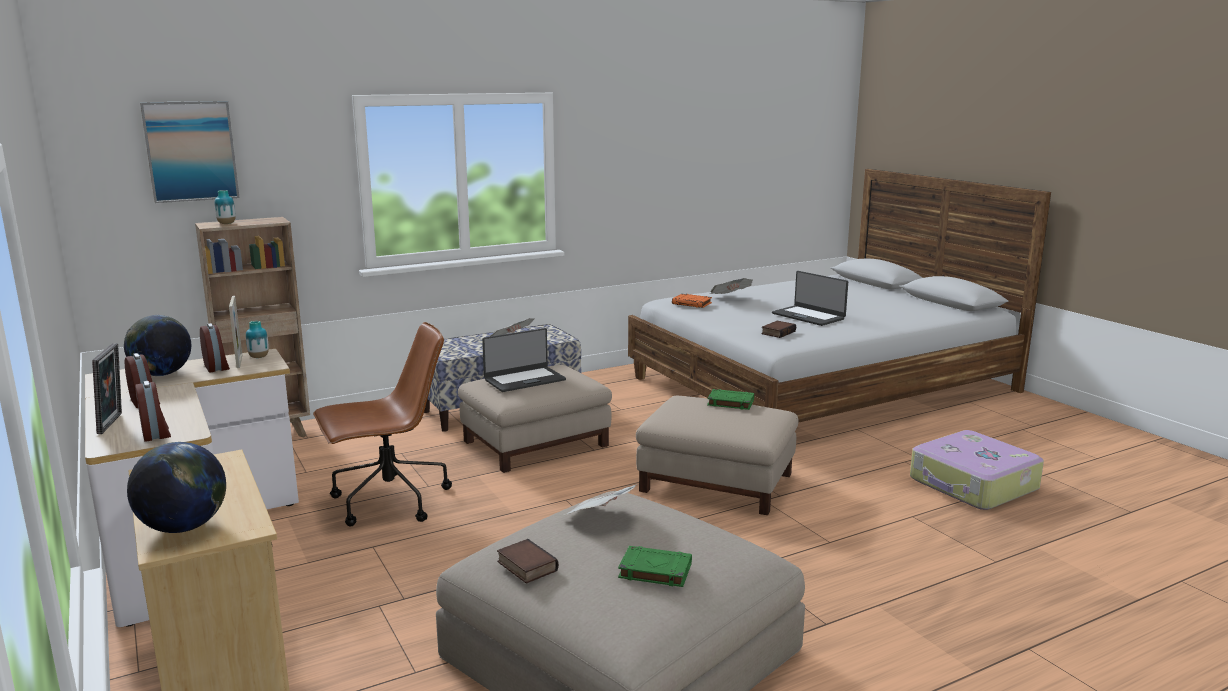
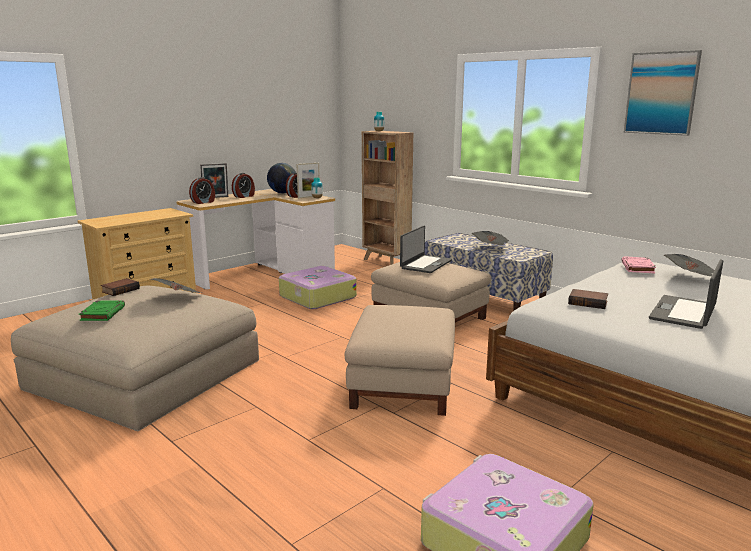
camera: 75 degrees right, 0 degrees up
globe [127,442,226,533] -> none
picture [140,101,239,203] -> picture moved to [624,50,702,136]
brown office chair [313,322,452,527] -> suitcase [279,266,357,309]
laptop [482,328,566,392] -> laptop turned 105 degrees counterclockwise [400,225,452,273]
orange book [672,294,712,308] -> pink book [622,256,656,273]
green book [707,389,754,410] -> none

